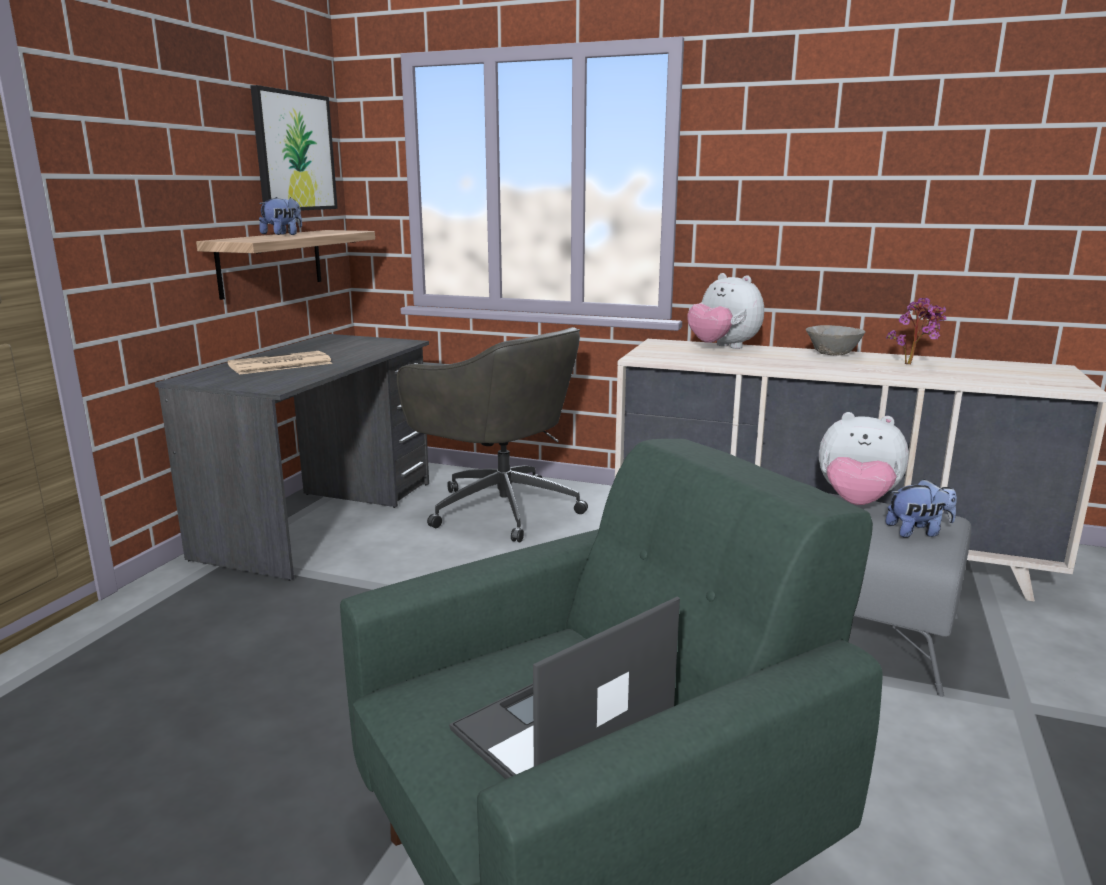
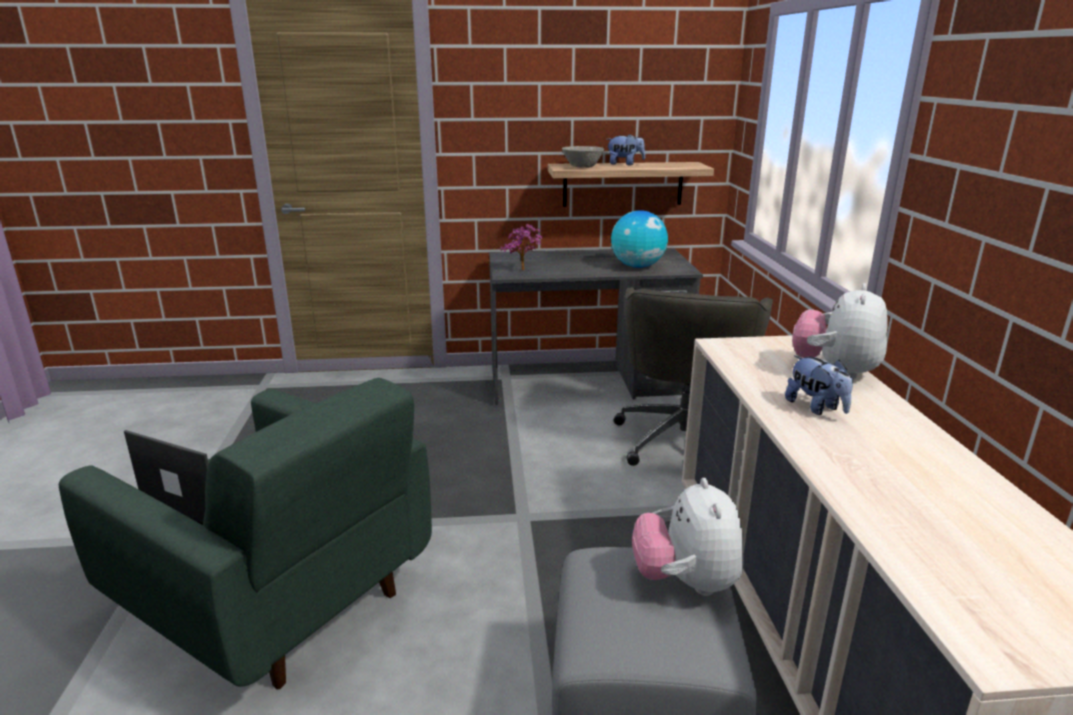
camera: 65 degrees right, 5 degrees up
newspaper [228,351,333,375] -> none
picture [250,85,338,210] -> none
grey bowl [806,325,865,355] -> grey bowl moved to [562,146,604,168]
potted plant [886,298,946,364] -> potted plant moved to [500,224,542,270]
plush toy [886,479,957,538] -> plush toy moved to [785,355,853,415]
none -> globe [611,210,668,268]

